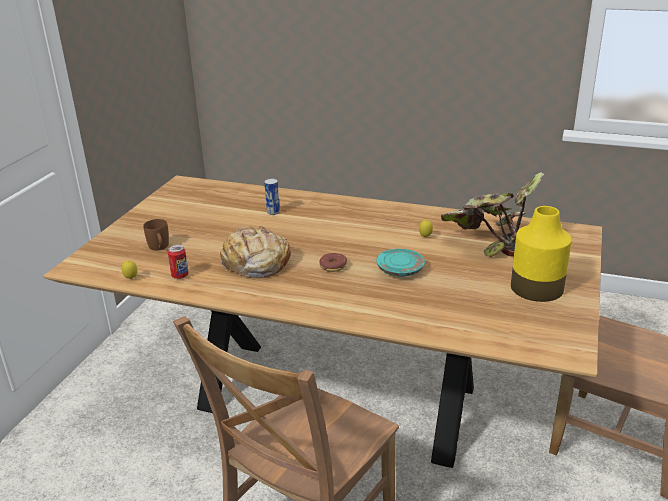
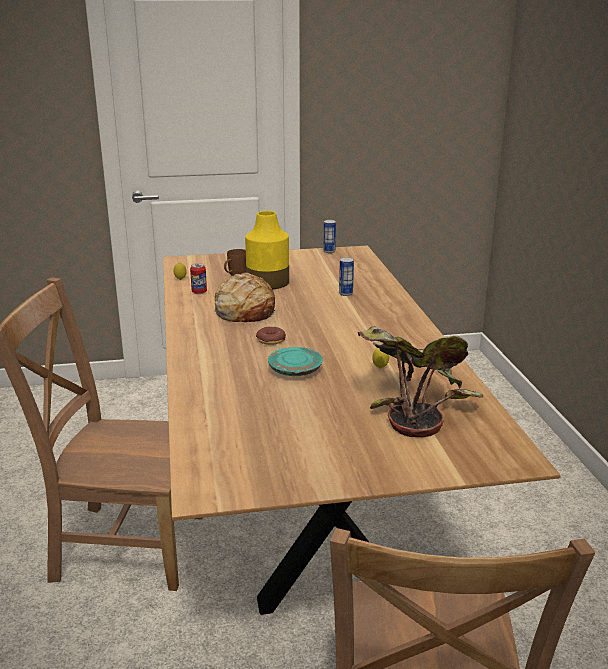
camera: 60 degrees right, 5 degrees down
yellow vase [511,206,572,302] -> yellow vase moved to [245,211,289,289]
none -> can [323,220,336,253]

